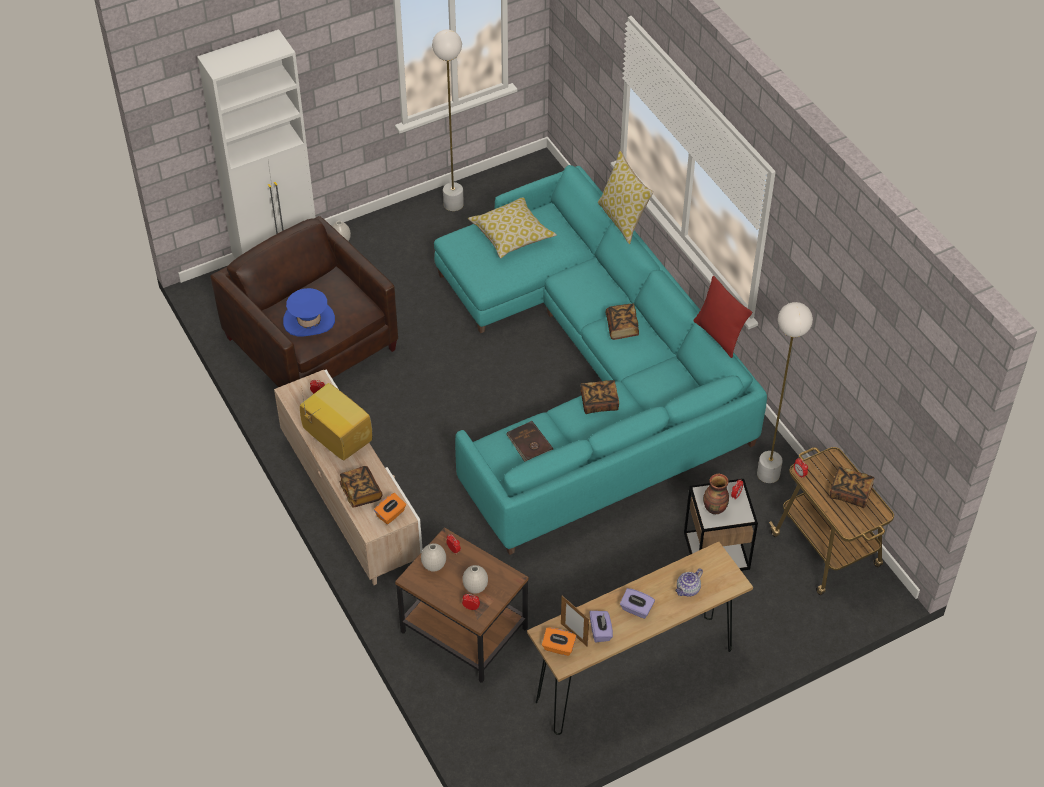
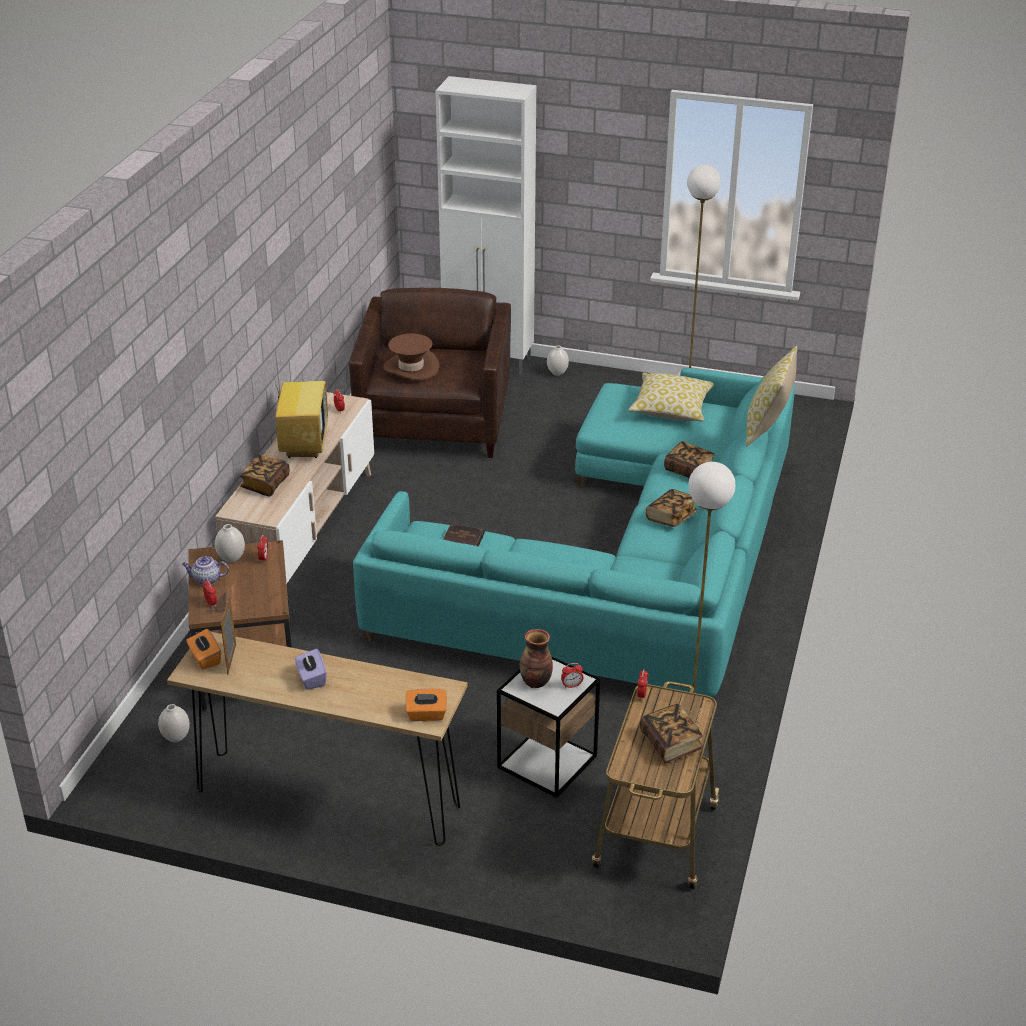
camera: 45 degrees right, 15 degrees down
blue hat [283,288,335,336] -> brown hat [383,333,440,380]
orange tissue box [374,493,406,524] -> orange tissue box moved to [406,688,447,721]
white vase [463,565,488,594] -> white vase moved to [158,704,190,742]
book [581,380,619,414] -> book moved to [664,441,715,478]
purple tissue box [589,611,613,642] -> none
teapot [675,569,703,596] -> teapot moved to [182,556,229,585]
red pillow [694,276,752,358] -> none

